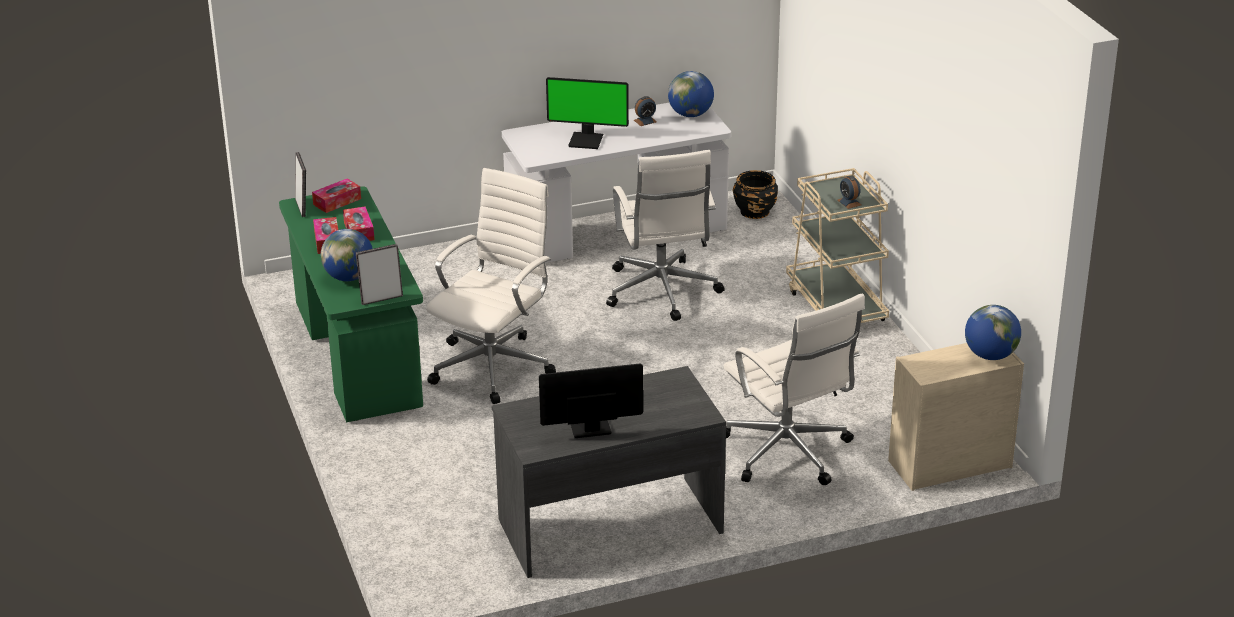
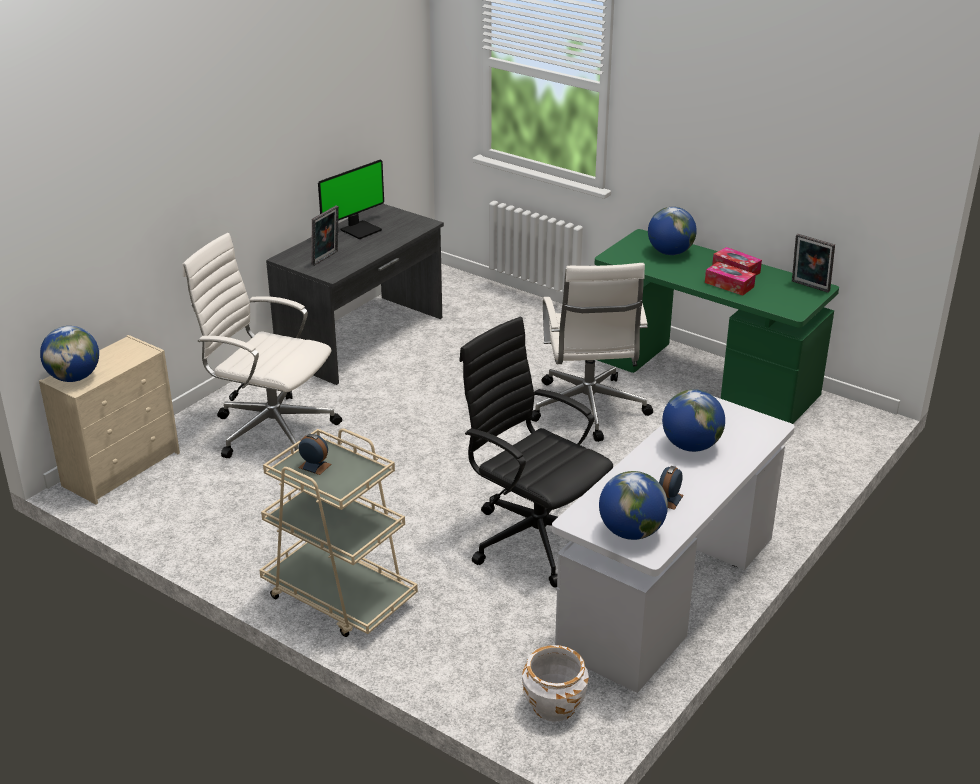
camera: 145 degrees right, 0 degrees up
tissue box [312,178,361,213] -> none
picture frame [356,244,403,305] -> picture frame moved to [311,206,339,266]
monitor [546,77,629,149] -> globe [662,389,725,452]
white office chair [606,150,725,321] -> black office chair [459,317,613,588]
black planter [733,170,778,219] -> white planter [522,645,589,722]

